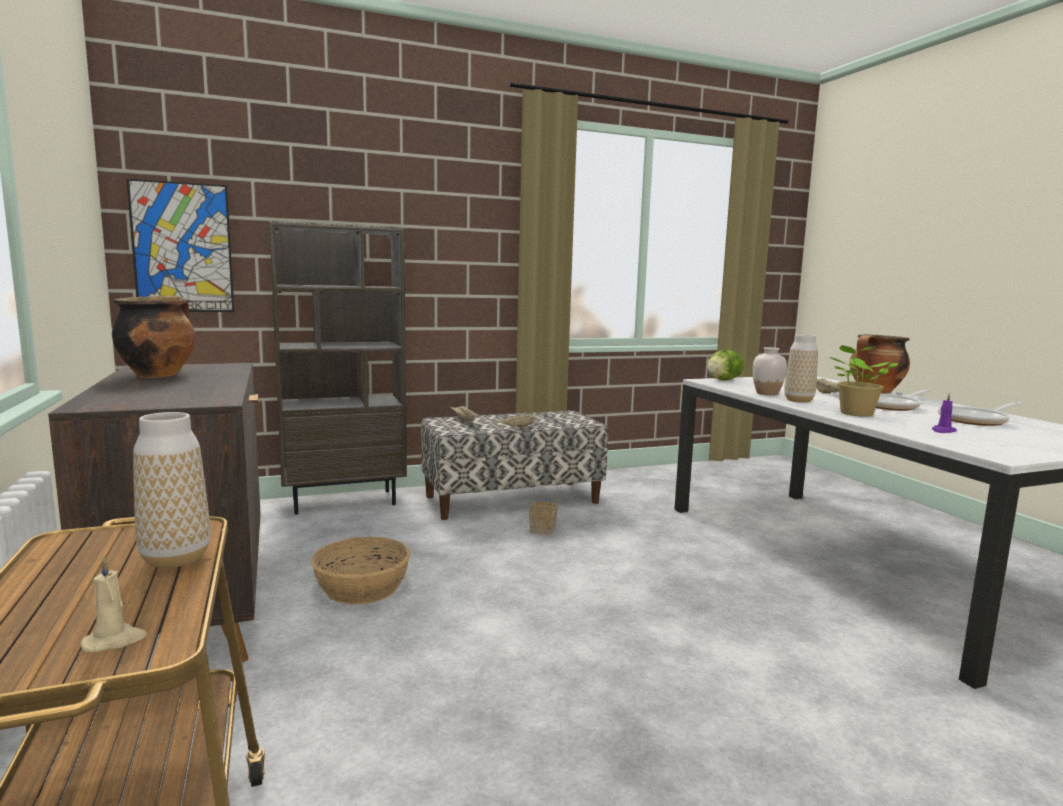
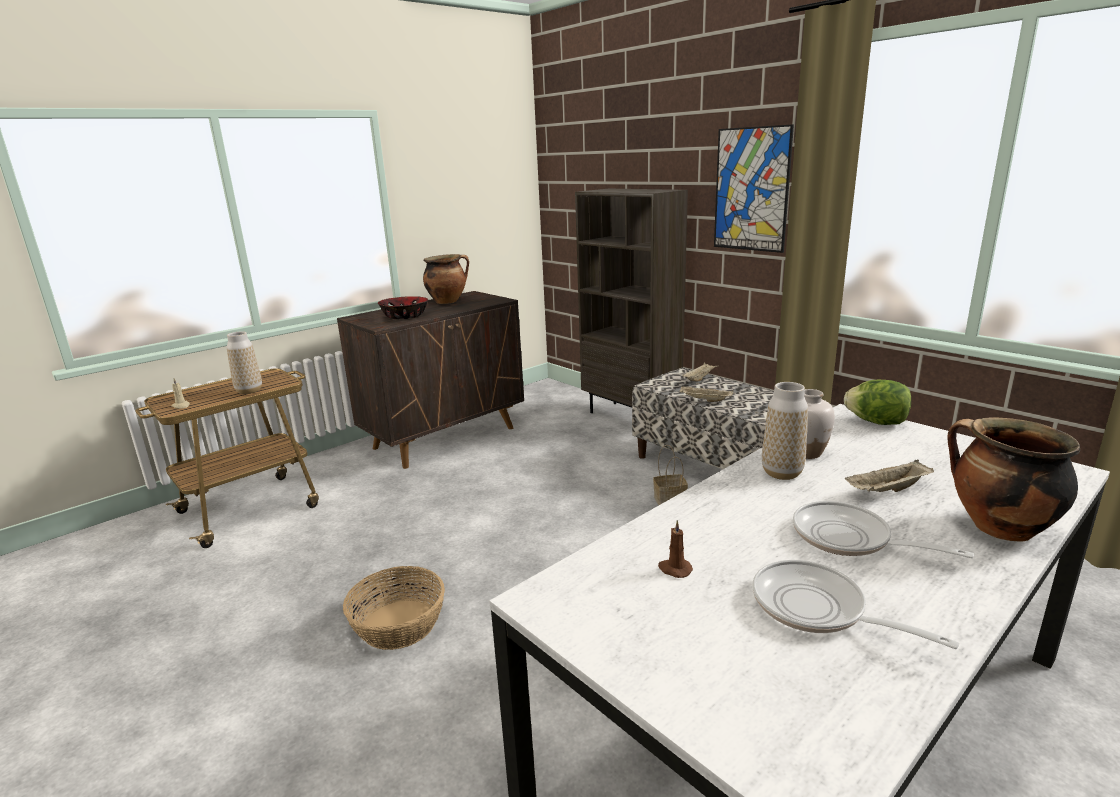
camera: 70 degrees right, 10 degrees up
picture [126,179,235,312] -> picture moved to [714,124,794,253]
basket [311,537,410,604] -> basket moved to [343,566,445,650]
potted plant [830,345,898,417] -> none
purple candle [932,393,957,433] -> brown candle [658,520,693,578]
none -> bowl [378,296,428,319]

